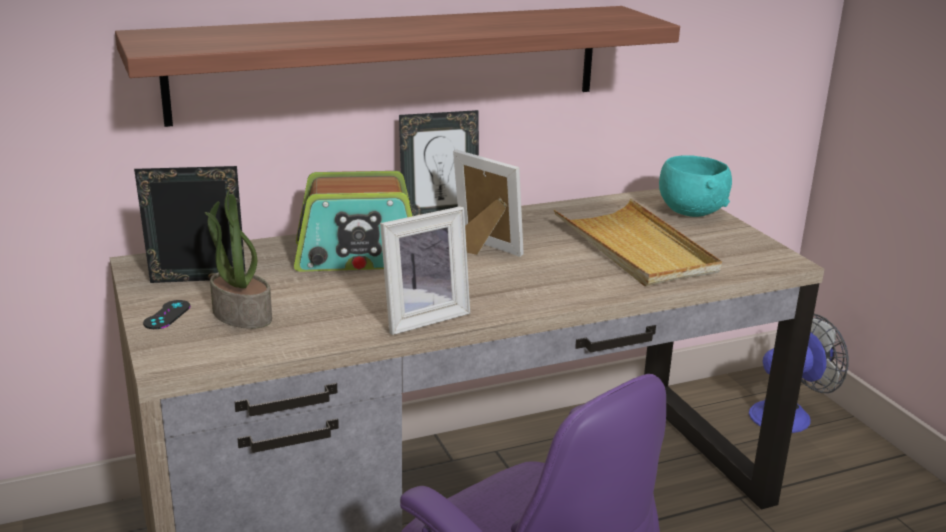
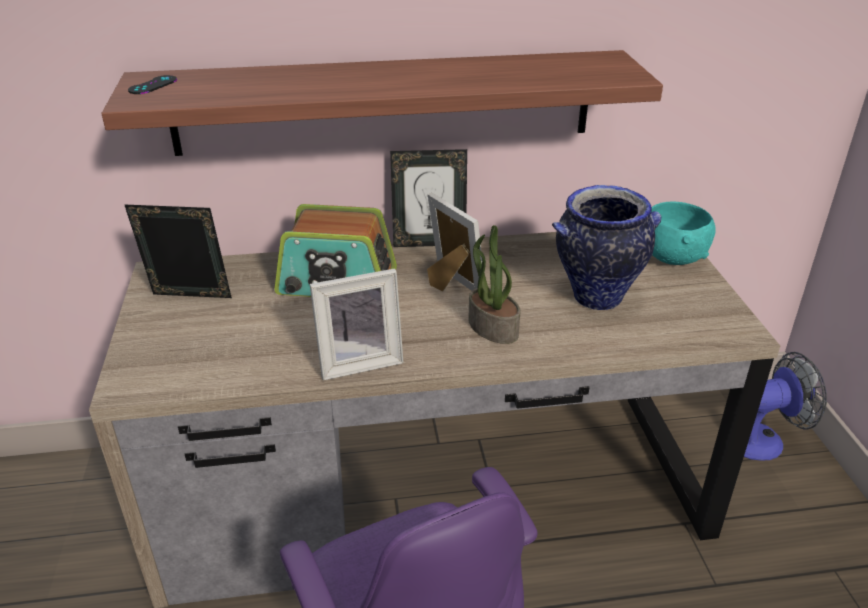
camera: 15 degrees right, 10 degrees up
black game controller [143,300,191,329] -> black game controller moved to [128,75,177,94]
potted plant [205,190,272,329] -> potted plant moved to [468,225,521,344]
beige tray [554,199,722,286] -> vase [552,185,661,310]

